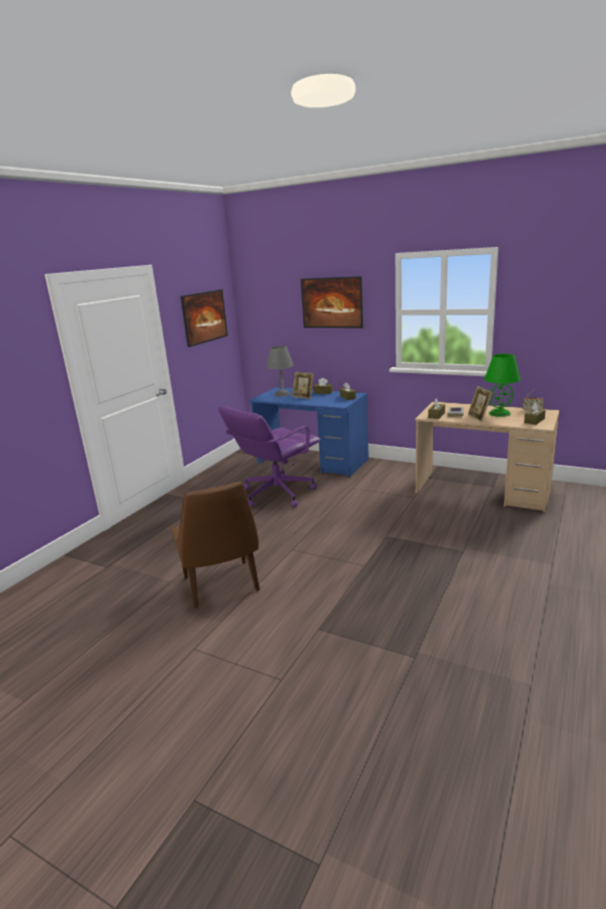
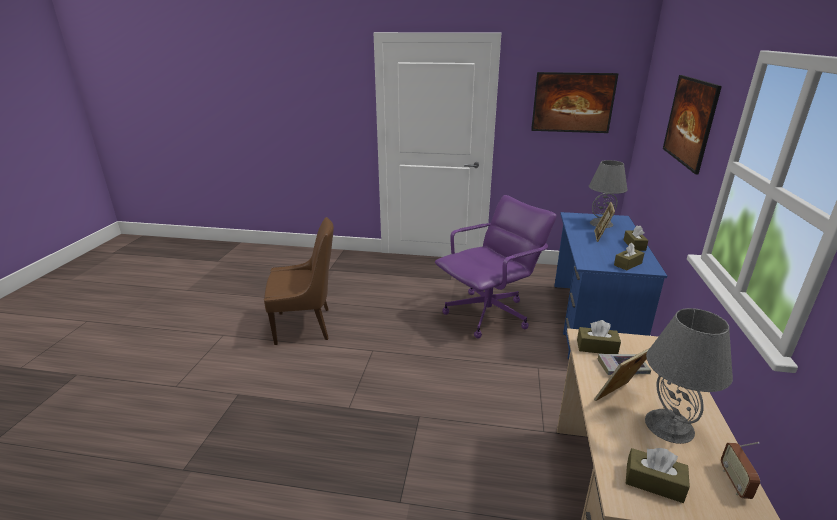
camera: 70 degrees right, 5 degrees up
brown chair [171,481,260,608] -> brown chair turned 150 degrees counterclockwise [264,217,334,345]
purple office chair [218,406,321,507] -> purple office chair turned 120 degrees clockwise [435,195,557,339]
green table lamp [484,354,521,417] -> grey table lamp [645,308,733,444]

